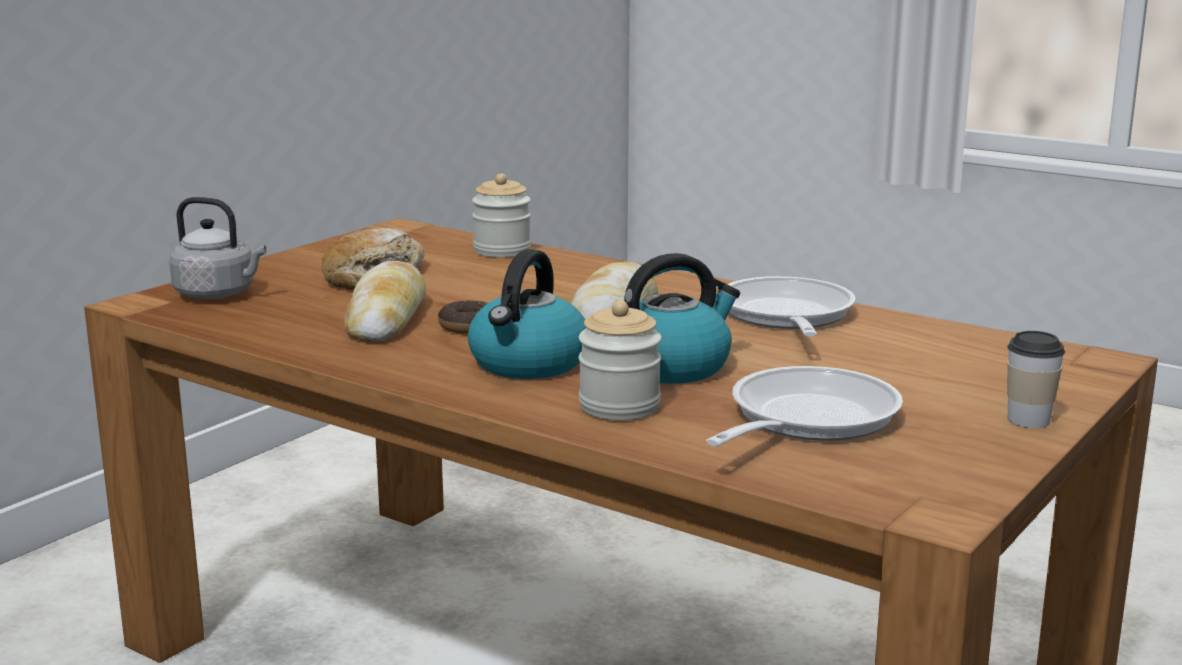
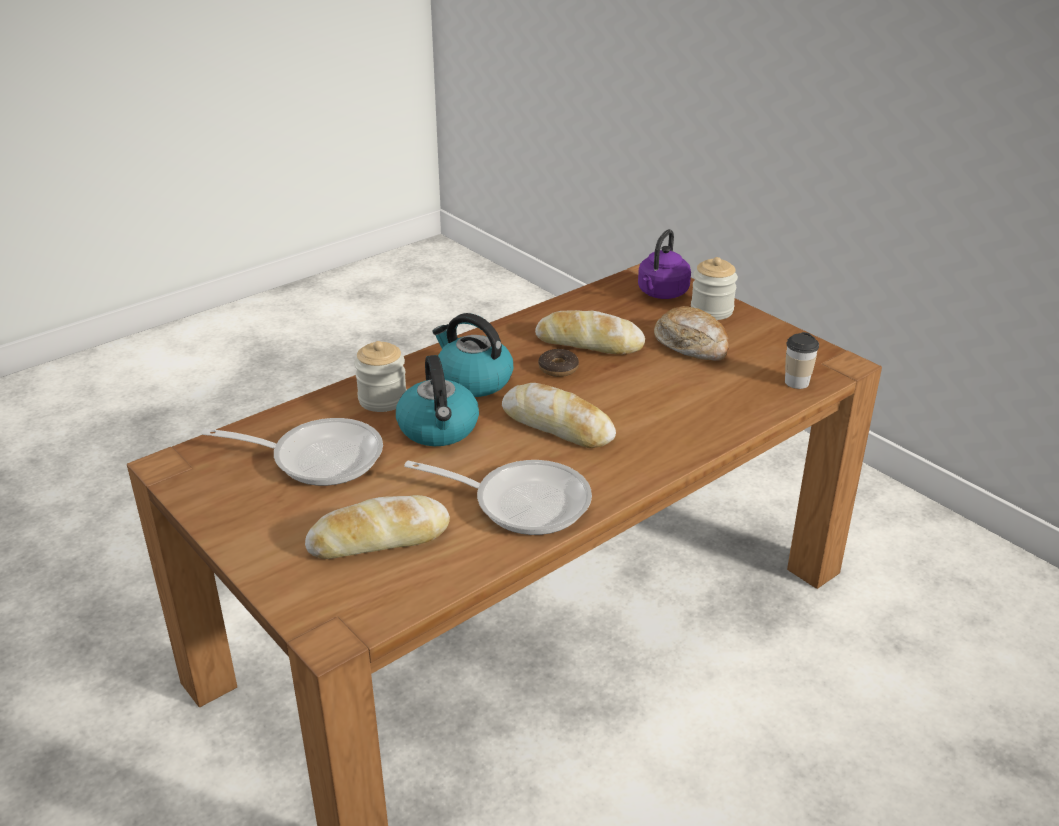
camera: 105 degrees right, 15 degrees up
grey kettle [169,197,266,299] -> purple kettle [638,229,691,299]
jar [472,173,531,257] -> jar moved to [691,257,738,320]
frying pan [706,366,903,446] -> frying pan turned 45 degrees counterclockwise [201,418,383,486]
cup [1007,331,1065,428] -> cup moved to [785,332,819,389]
none -> bread [305,495,450,559]

